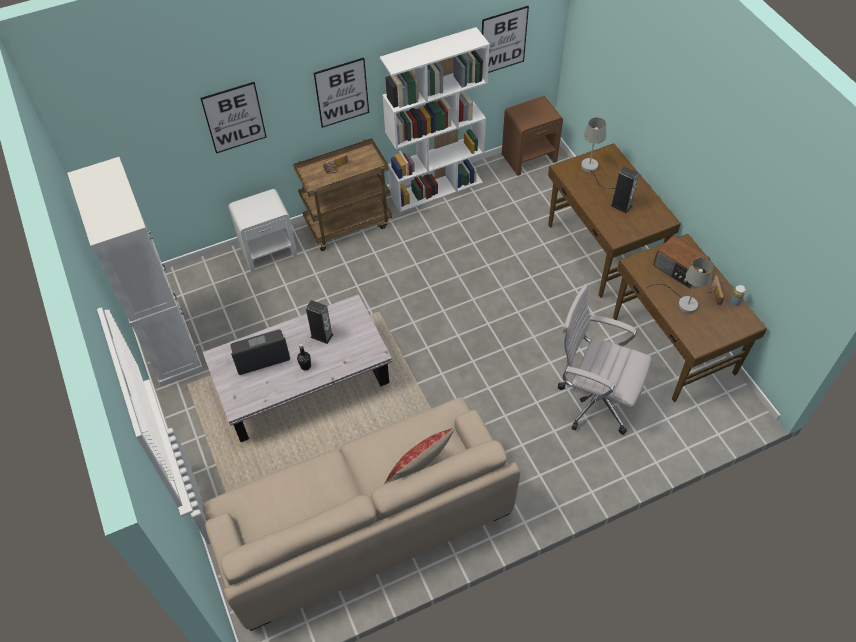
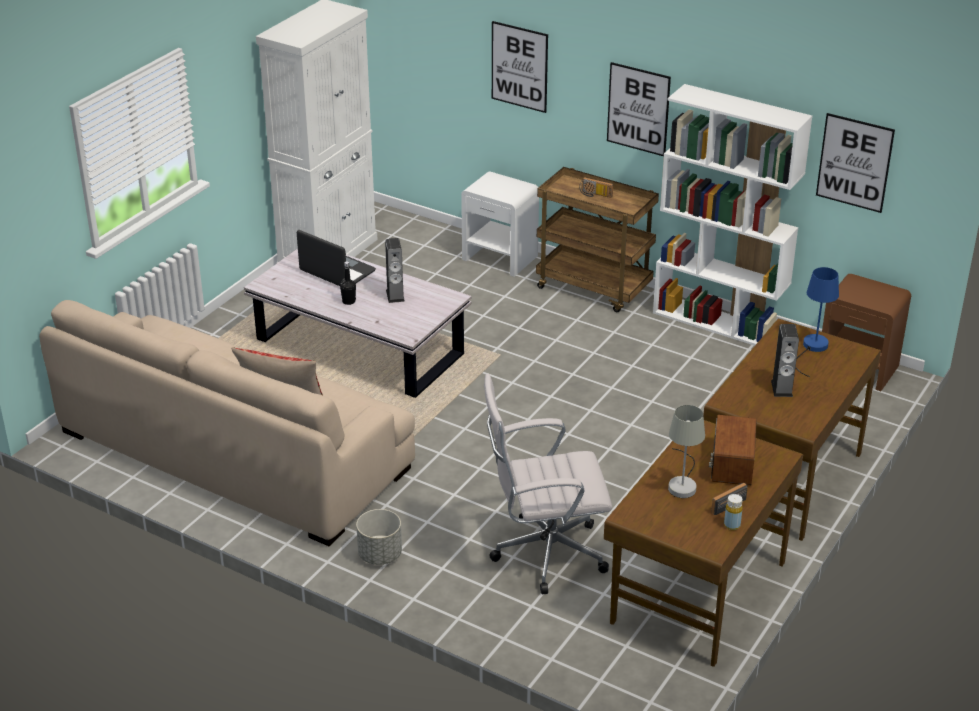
camera: 55 degrees right, 20 degrees down
white office chair [558,284,652,435] -> white office chair turned 90 degrees counterclockwise [484,374,612,594]
grey table lamp [581,117,615,189] -> blue table lamp [795,267,839,377]
none -> grey planter [356,509,402,565]

